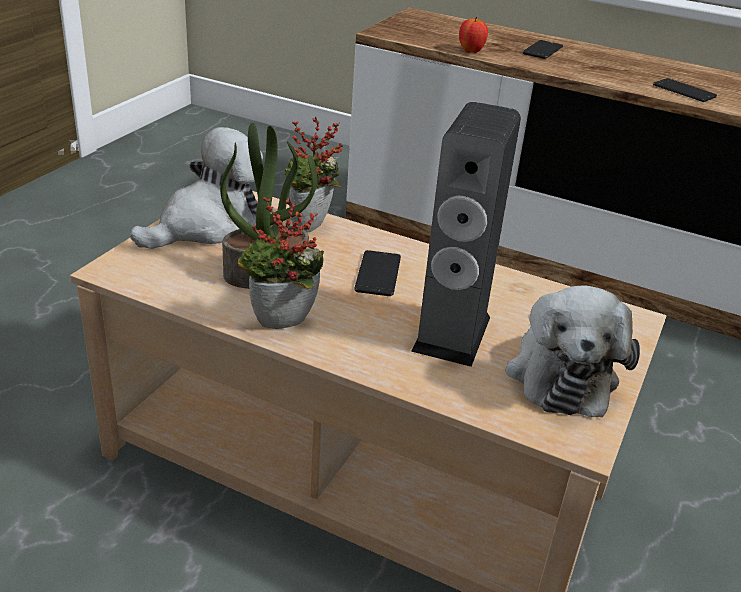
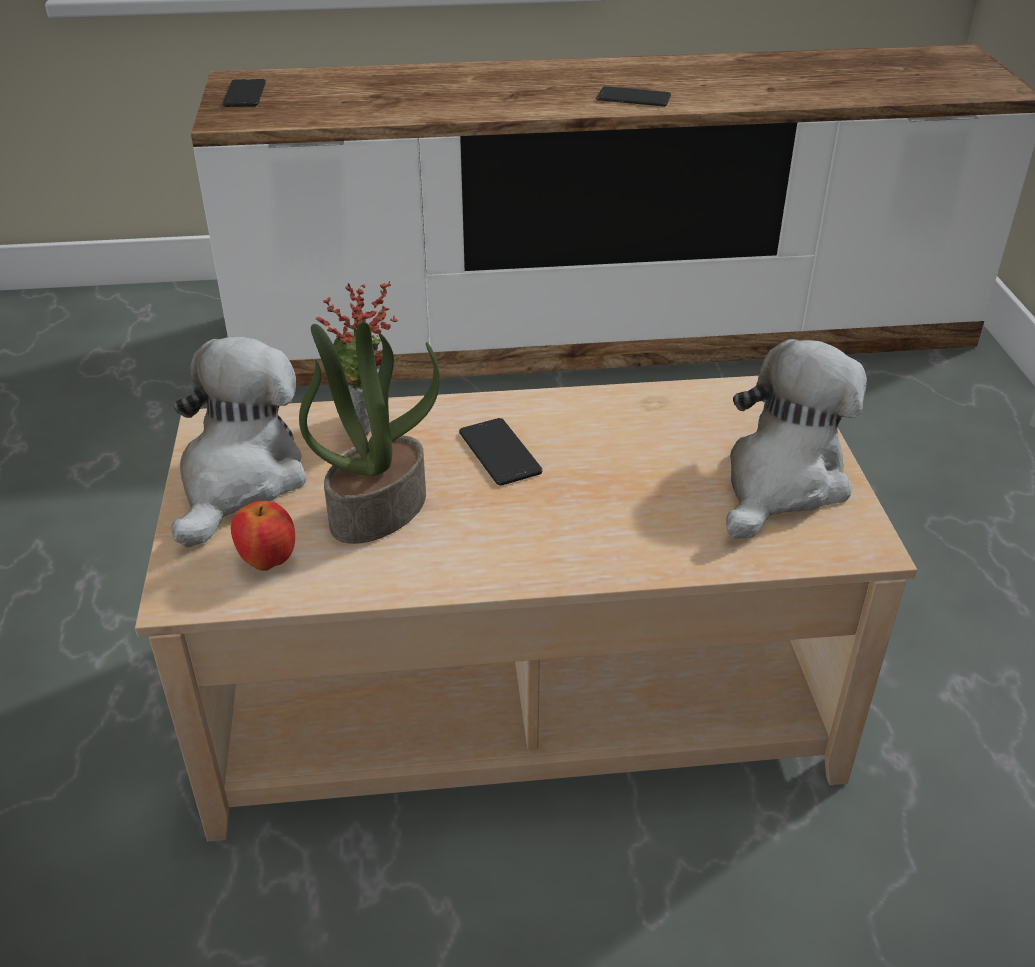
camera: 30 degrees left, 5 degrees up
potted plant [238,197,324,329] -> none
speaker [411,102,521,367] -> none
apple [459,16,488,53] -> apple moved to [231,501,295,571]
plush toy [506,285,640,418] -> plush toy turned 120 degrees counterclockwise [726,339,867,539]
phone [522,40,563,59] -> phone moved to [222,79,266,107]

